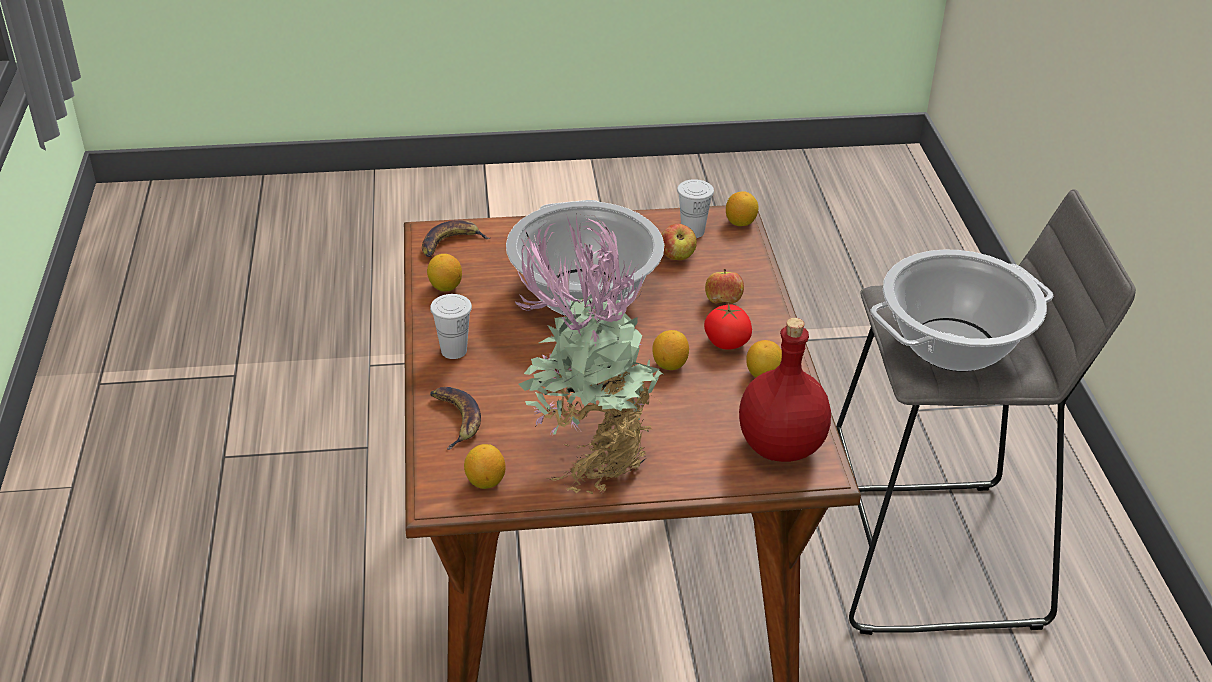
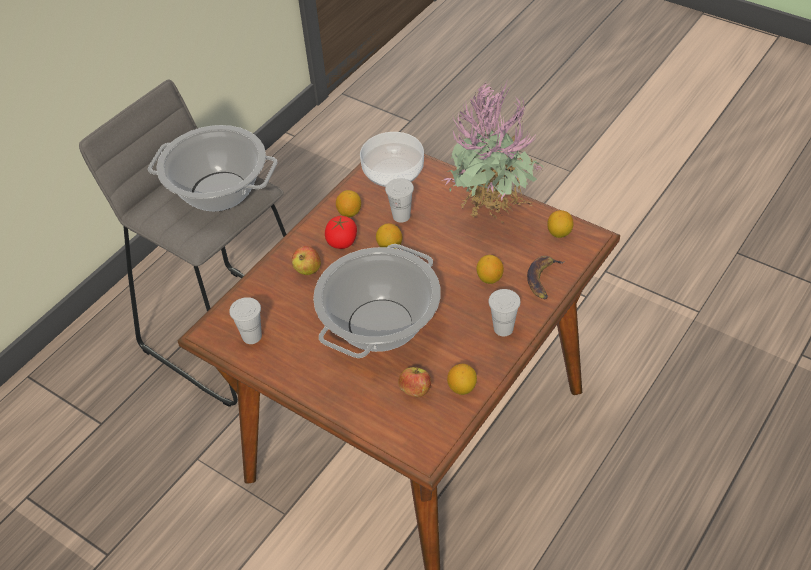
camera: 135 degrees left, 10 degrees up
banana [422,220,490,257] -> none
apple [661,224,697,260] -> apple moved to [398,367,431,397]
lemon [726,191,759,226] -> lemon moved to [476,255,504,284]
red bottle [739,318,831,462] -> bowl [360,132,424,187]
none -> white cup [385,178,414,223]

